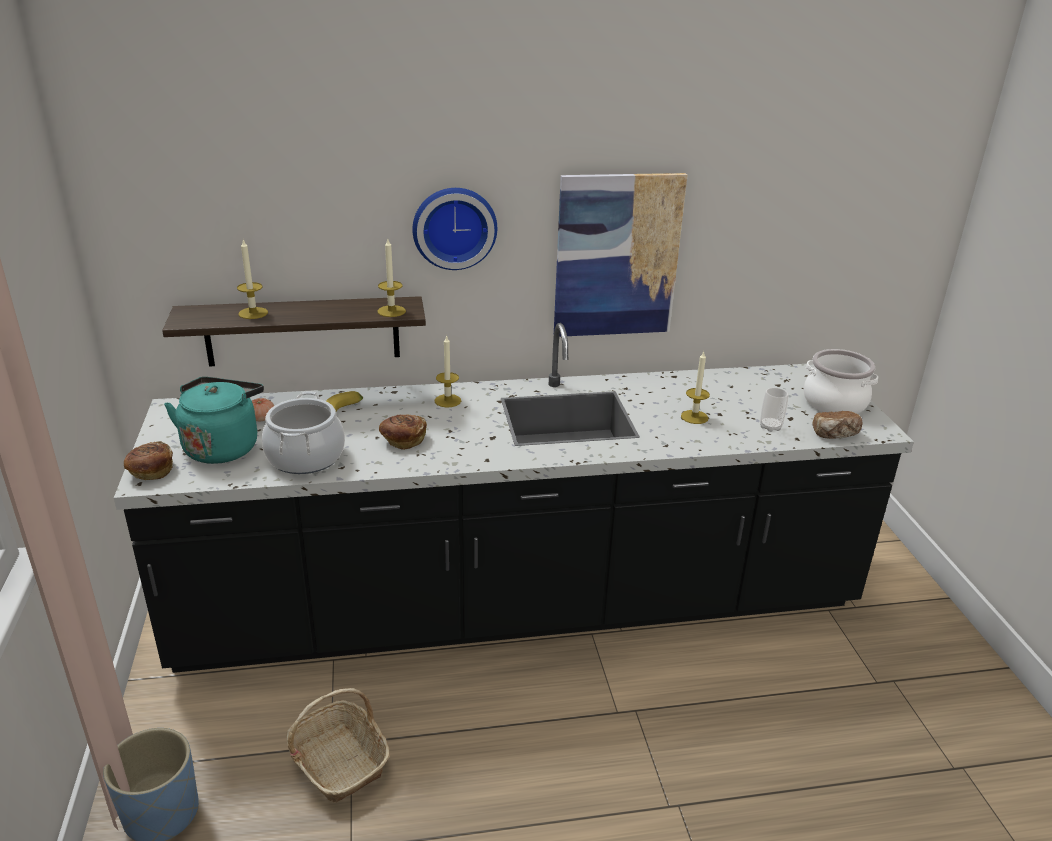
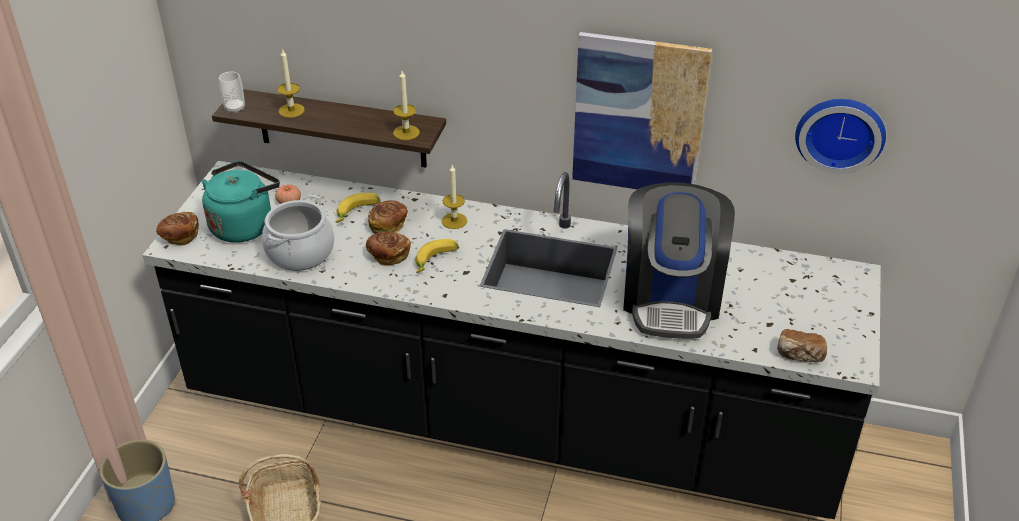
camera: 25 degrees right, 10 degrees up
wall clock [412,188,497,270] -> wall clock moved to [795,99,886,174]
candle [681,352,710,424] -> coffee machine [623,182,735,339]
cup [760,388,788,432] -> cup moved to [219,72,245,113]
cooking pot [803,349,878,414] -> none
none -> bread [368,201,408,234]
none -> banana [415,239,459,273]

